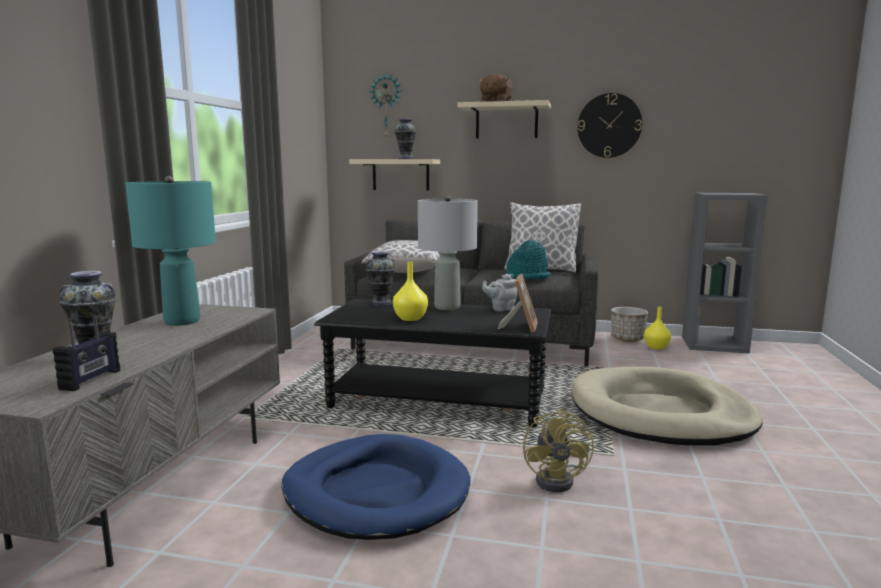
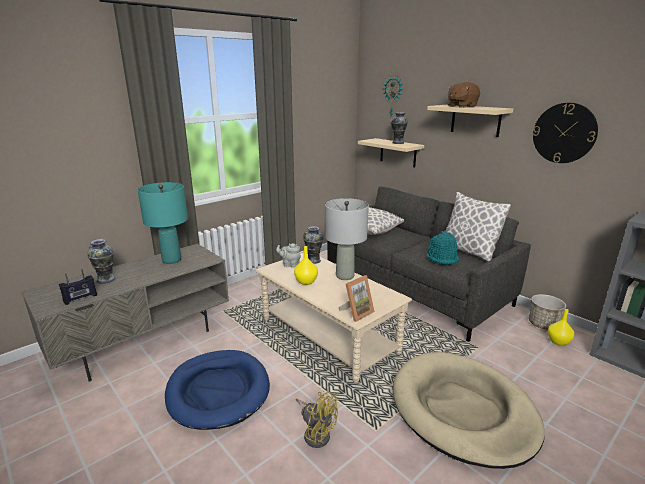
camera: 35 degrees right, 10 degrees up
black coffee table [314,299,551,427] -> beige coffee table [255,253,412,383]
grey teapot [482,274,517,312] -> grey teapot moved to [276,243,301,268]
yellow fan [523,408,594,492] -> yellow fan turned 90 degrees counterclockwise [296,391,338,448]

